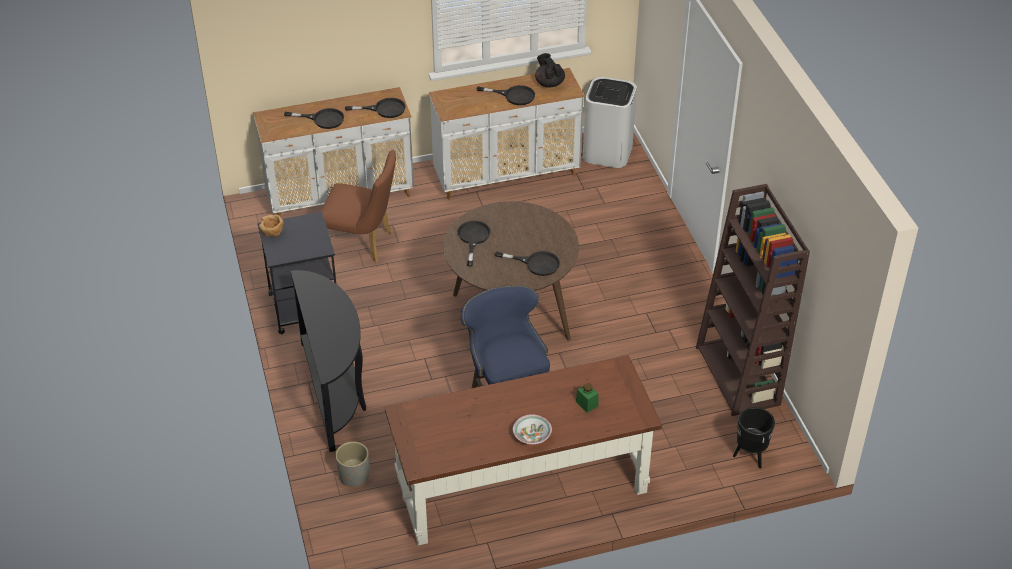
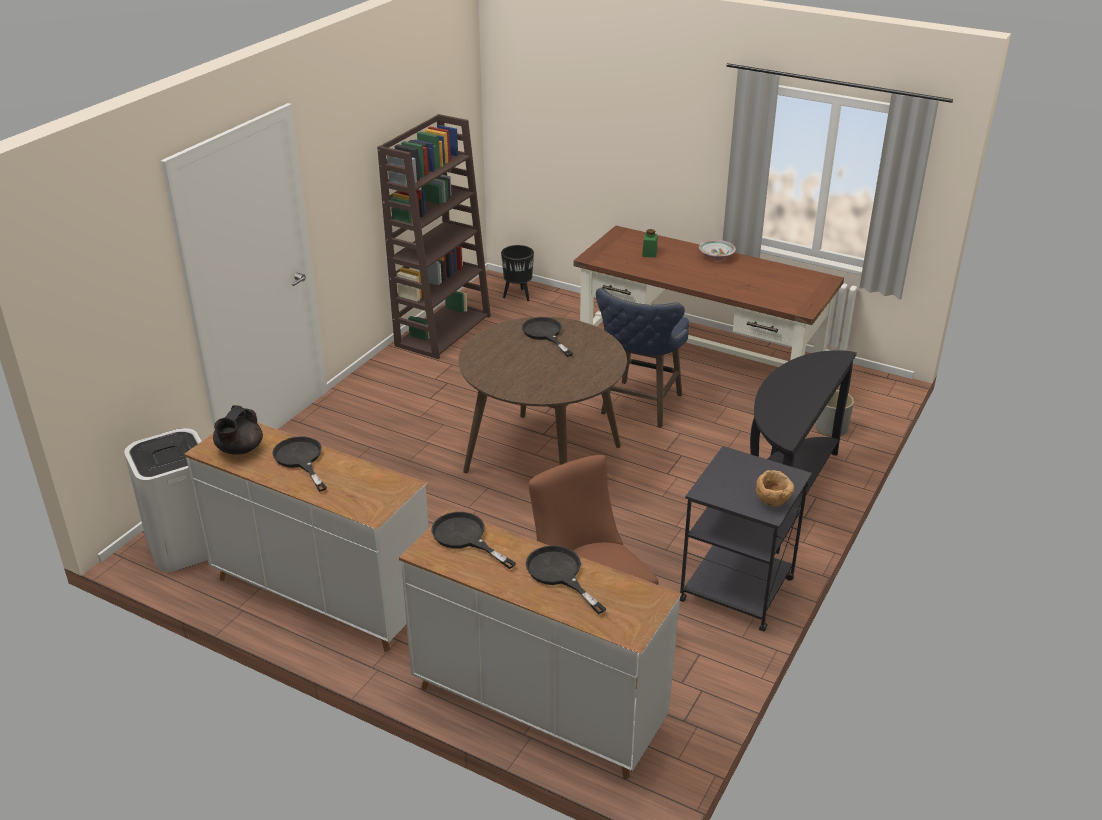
camera: 135 degrees left, 10 degrees down
black frying pan [458,221,491,266] -> none

